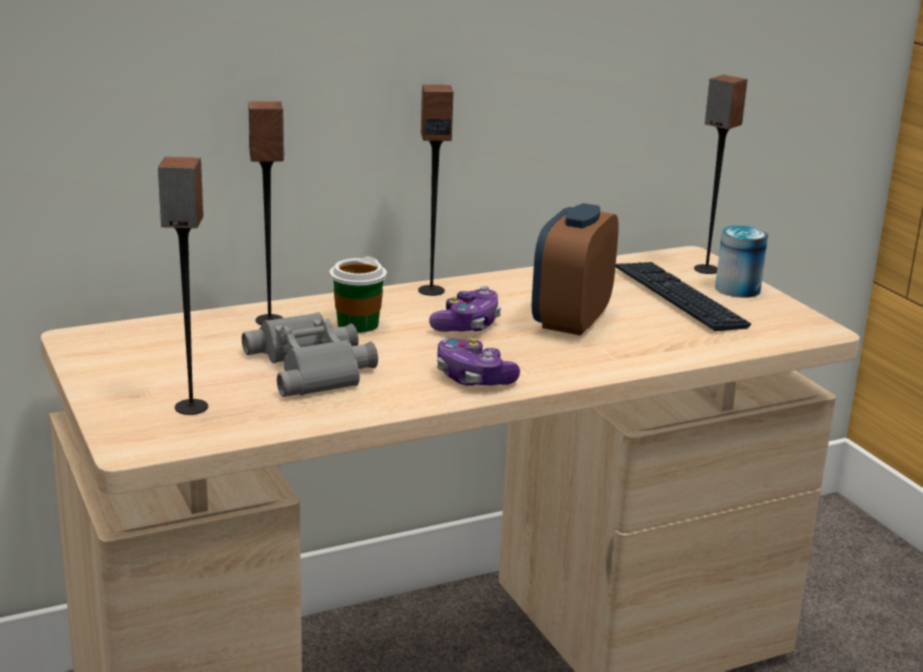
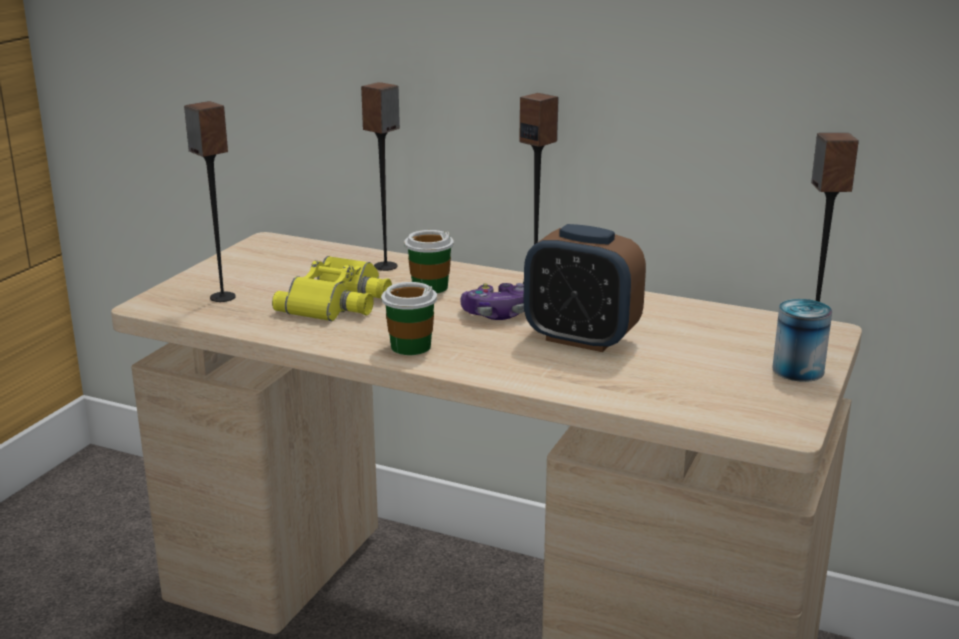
camera: 50 degrees right, 0 degrees up
grey binoculars [242,312,378,397] -> yellow binoculars [272,256,392,321]
game controller [437,338,520,386] -> cup [381,282,437,355]
alarm clock [532,203,619,336] -> alarm clock turned 135 degrees counterclockwise [523,224,646,352]
keyboard [616,262,751,331] -> none

